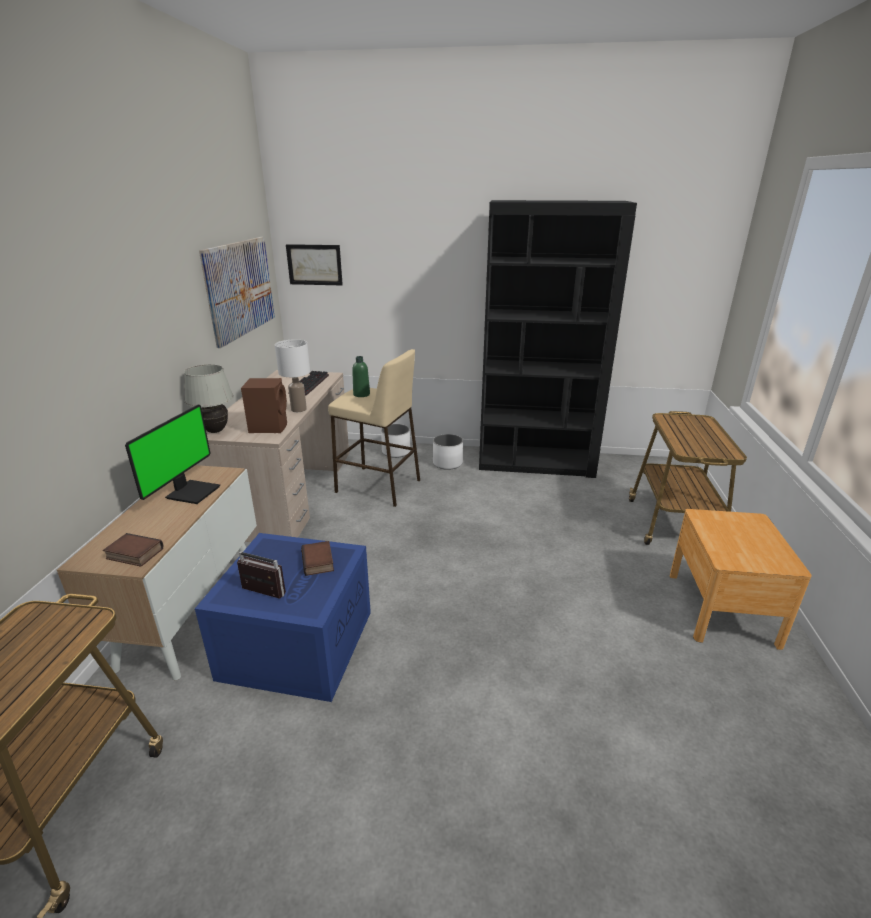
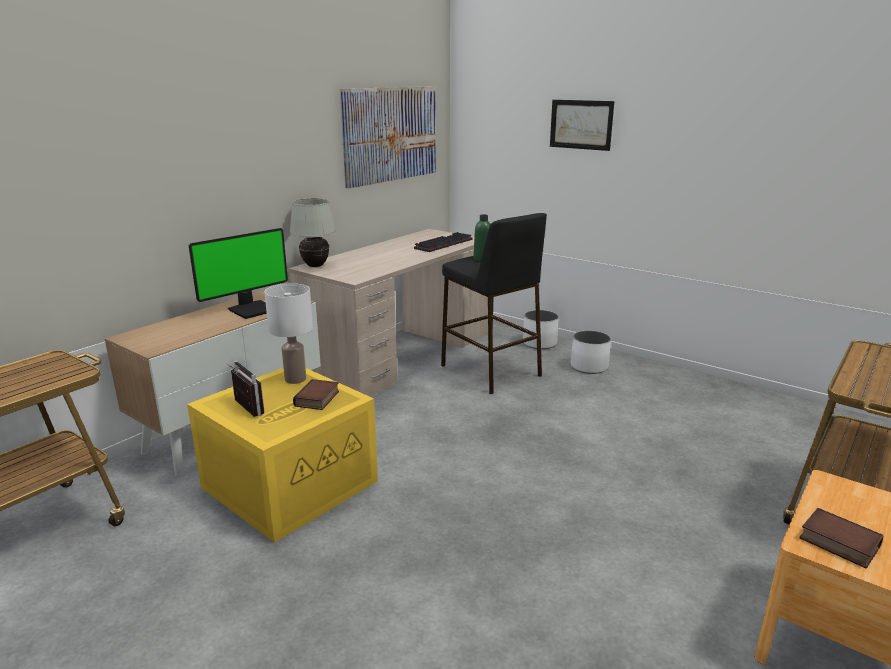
camera: 30 degrees right, 5 degrees down
book [103,533,163,567] -> book moved to [799,508,883,568]
blue storage box [195,533,371,702] -> yellow storage box [187,368,378,543]
brown speaker [241,378,287,433] -> none
white table lamp [275,340,310,412] -> white table lamp moved to [264,283,313,384]
picture [286,244,343,285] -> picture moved to [550,100,614,151]
beige stool [328,349,420,507] -> black stool [441,213,547,394]
black bookcase [479,200,637,478] -> none

